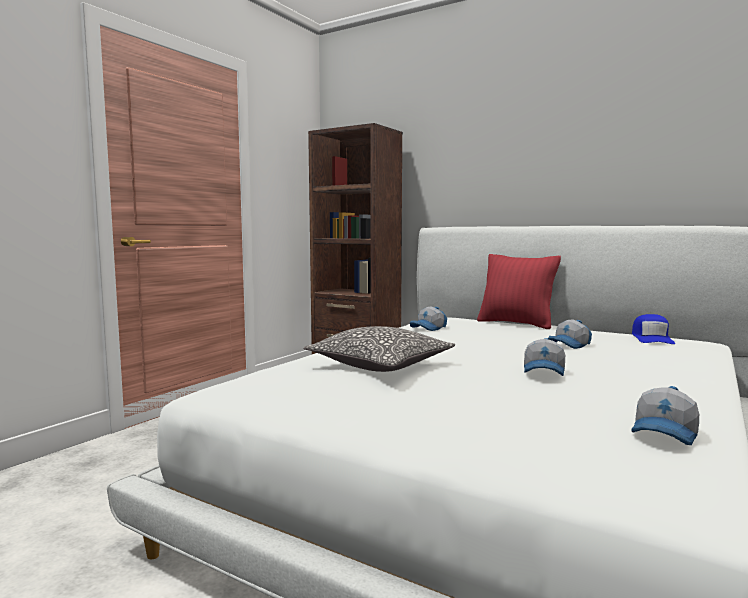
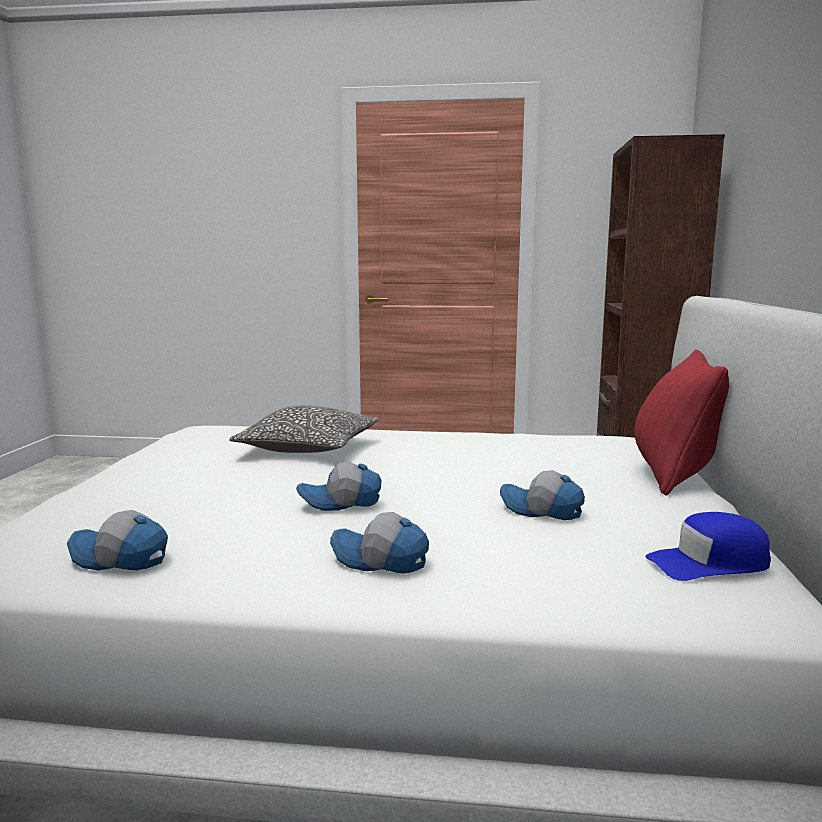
camera: 65 degrees right, 5 degrees up
cap [410,307,447,331] -> cap moved to [330,512,429,574]

